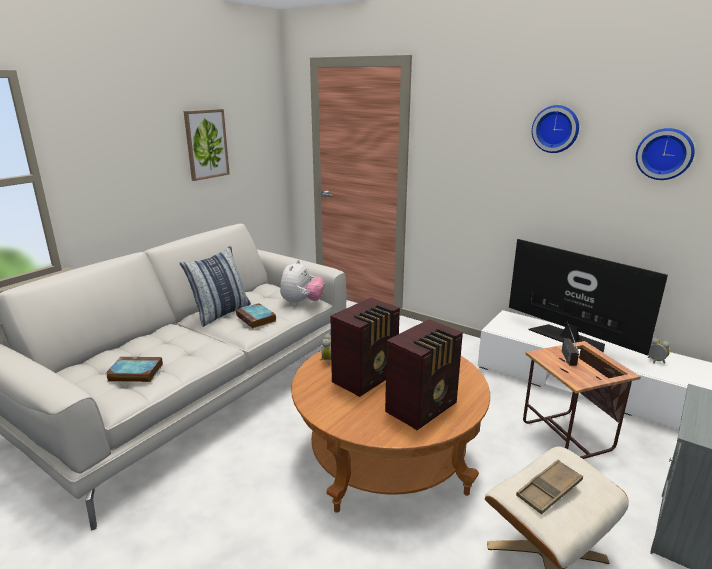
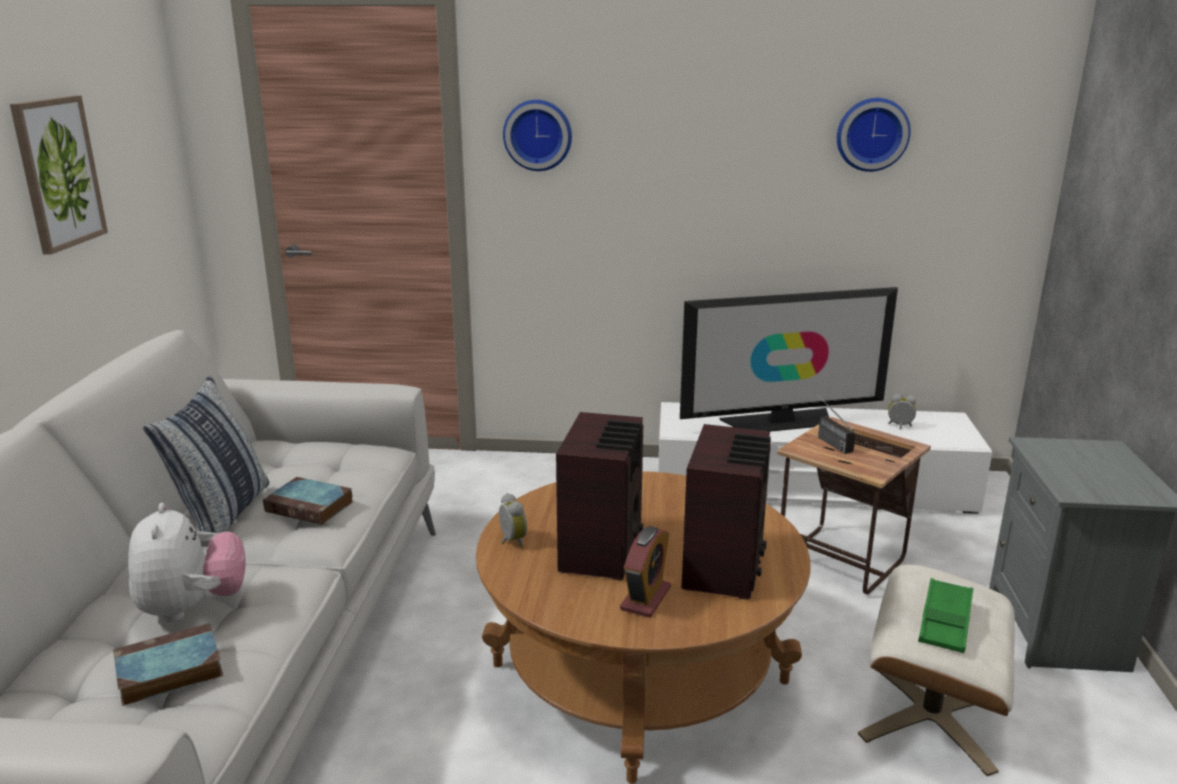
camera: 30 degrees left, 0 degrees up
plush toy [280,260,324,306] -> plush toy moved to [128,503,246,622]
television [509,239,668,356] -> television turned 150 degrees clockwise [680,287,898,431]
brown tray [516,460,583,514] -> green tray [918,578,973,653]
wall clock [532,105,579,153] -> wall clock moved to [503,100,572,171]
none -> alarm clock [620,526,671,617]

